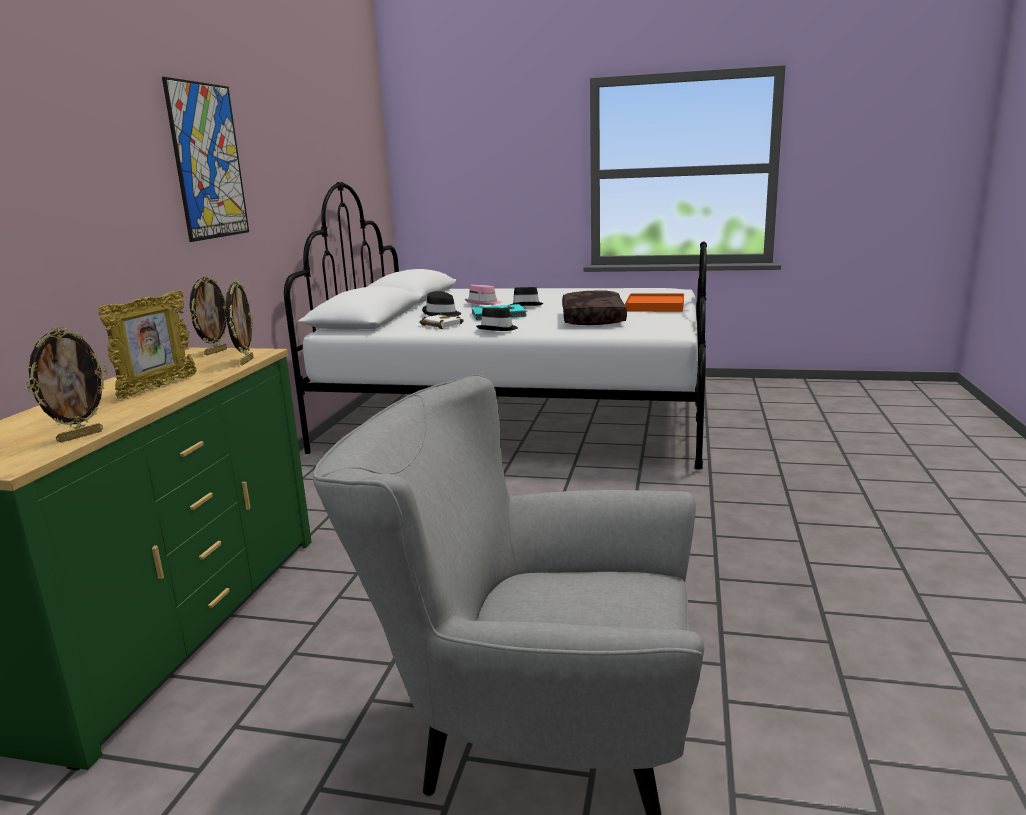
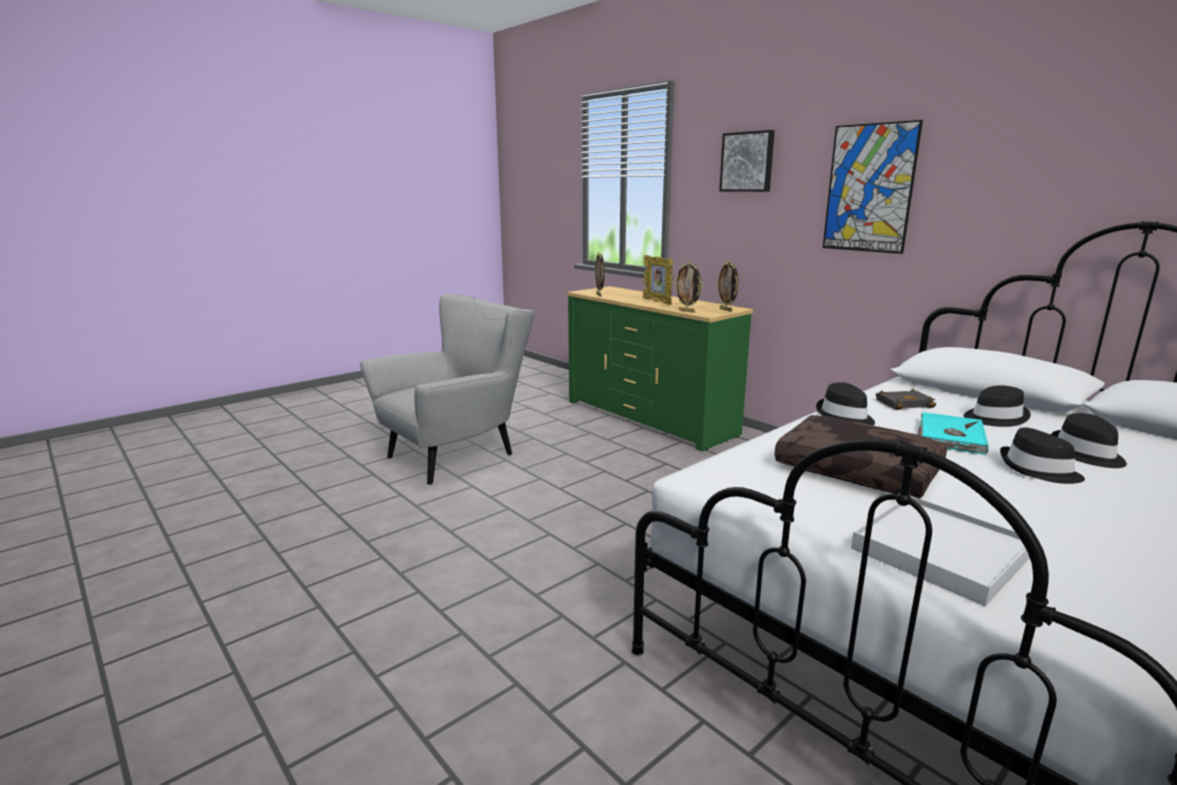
camera: 125 degrees right, 0 degrees up
white book [419,313,464,329] -> black book [875,389,936,410]
pink hat [465,285,502,305] -> black hat [1050,413,1127,468]
orange tray [625,293,684,312] -> white tray [851,496,1030,606]
none -> picture [719,130,775,192]

